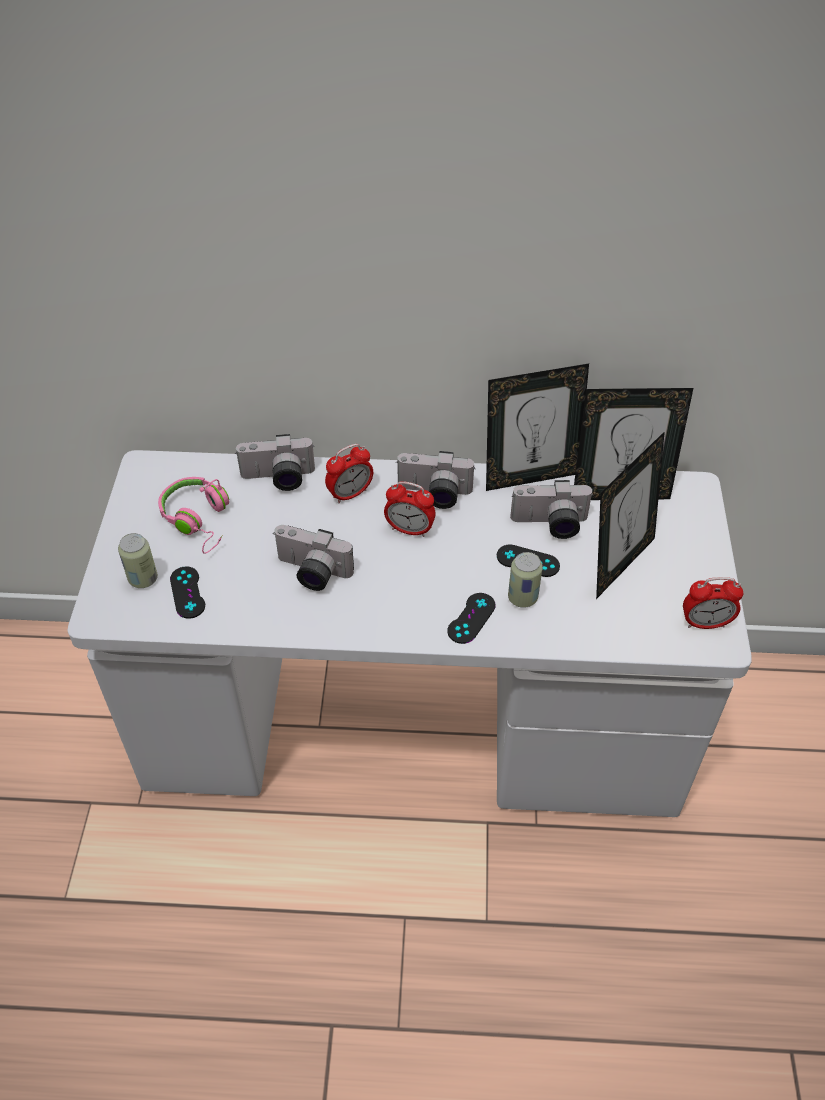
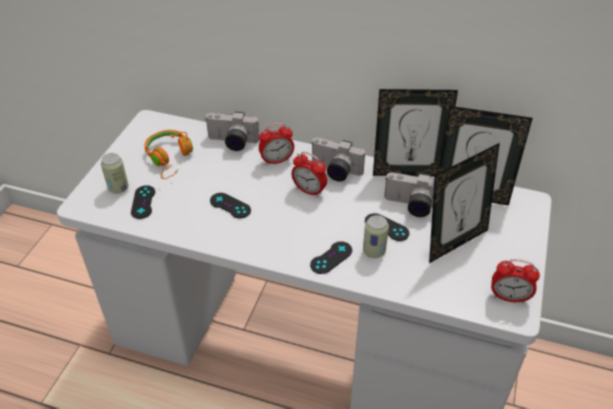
camera: 15 degrees right, 5 degrees down
pink headphones [158,477,229,554] -> orange headphones [144,130,193,179]
camera [274,525,354,591] -> black game controller [210,193,251,218]

